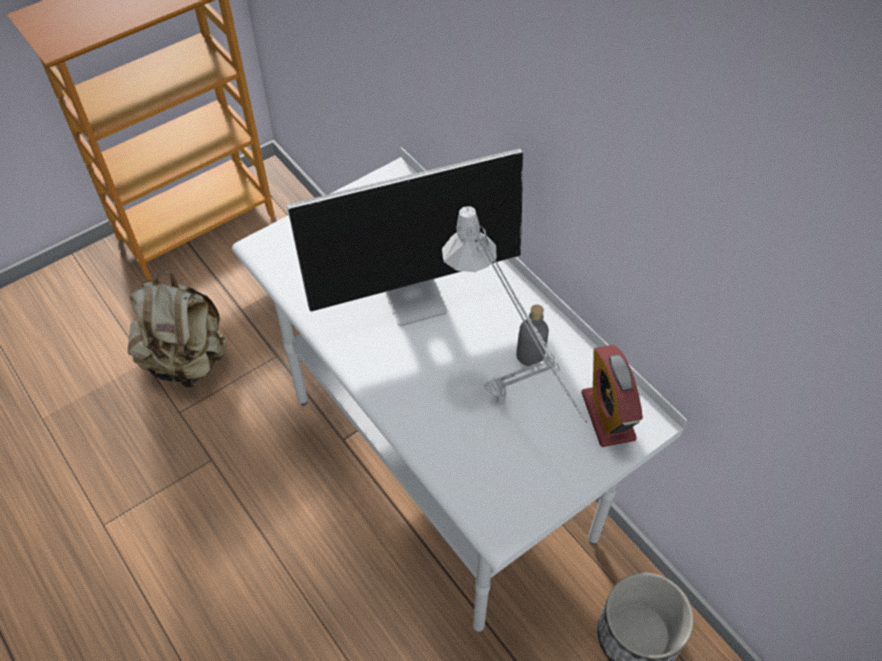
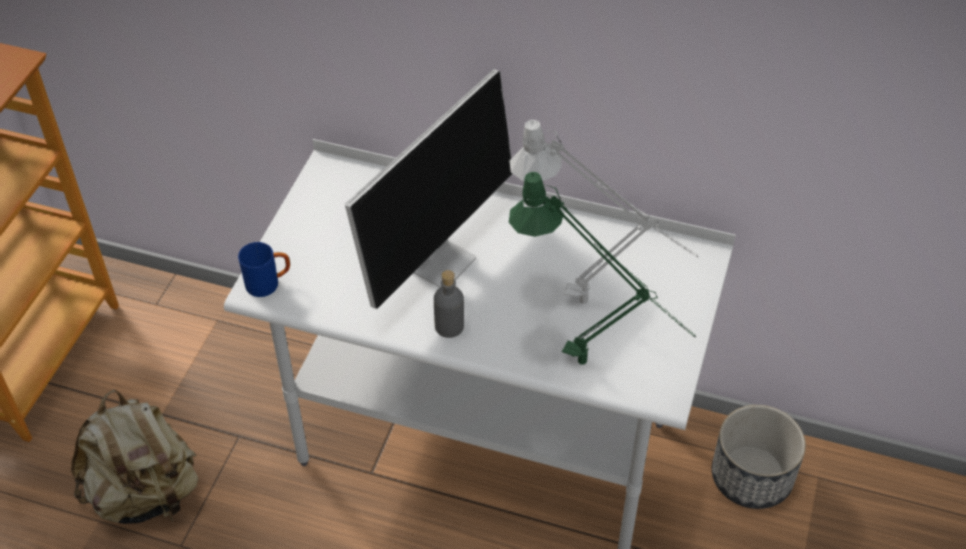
camera: 35 degrees left, 5 degrees down
grey bottle [516,305,549,366] -> grey bottle moved to [434,270,464,338]
alarm clock [581,345,643,447] -> none
none -> blue mug [238,242,290,297]
none -> green table lamp [509,172,696,365]

